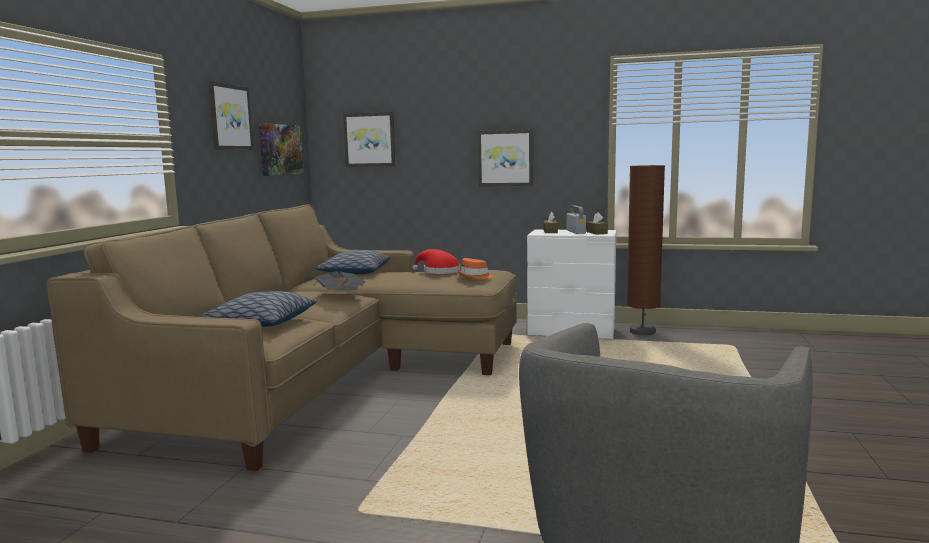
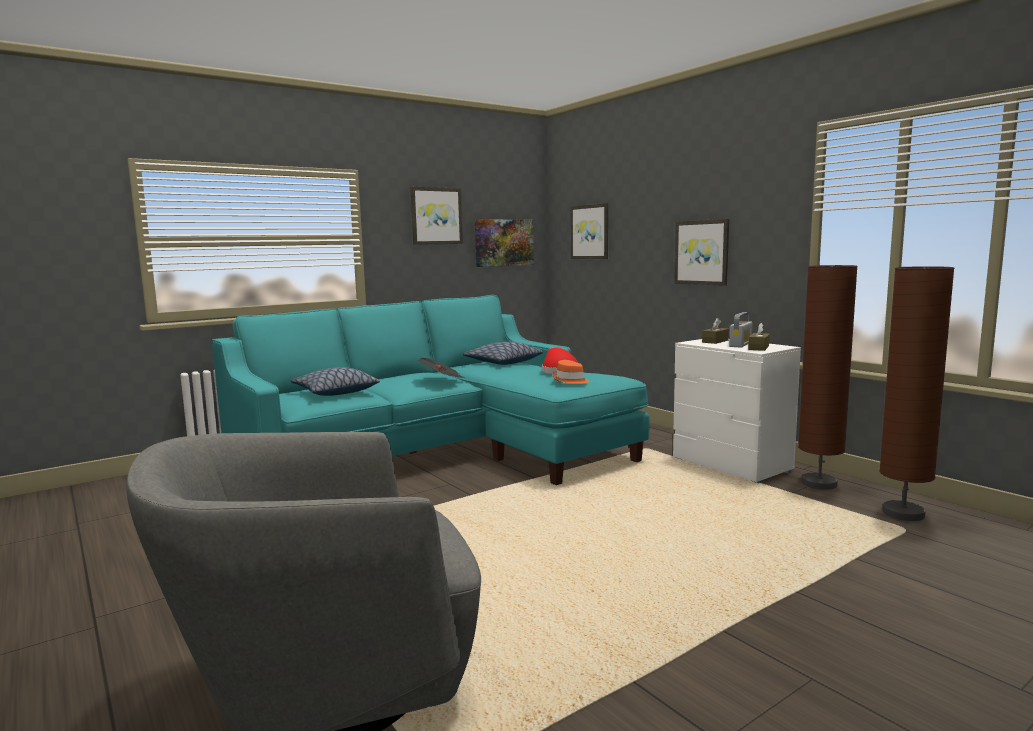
camera: 40 degrees right, 0 degrees up
beige sofa [46,204,517,471] -> turquoise sofa [212,295,650,485]
none -> brown floor lamp [879,266,955,521]

